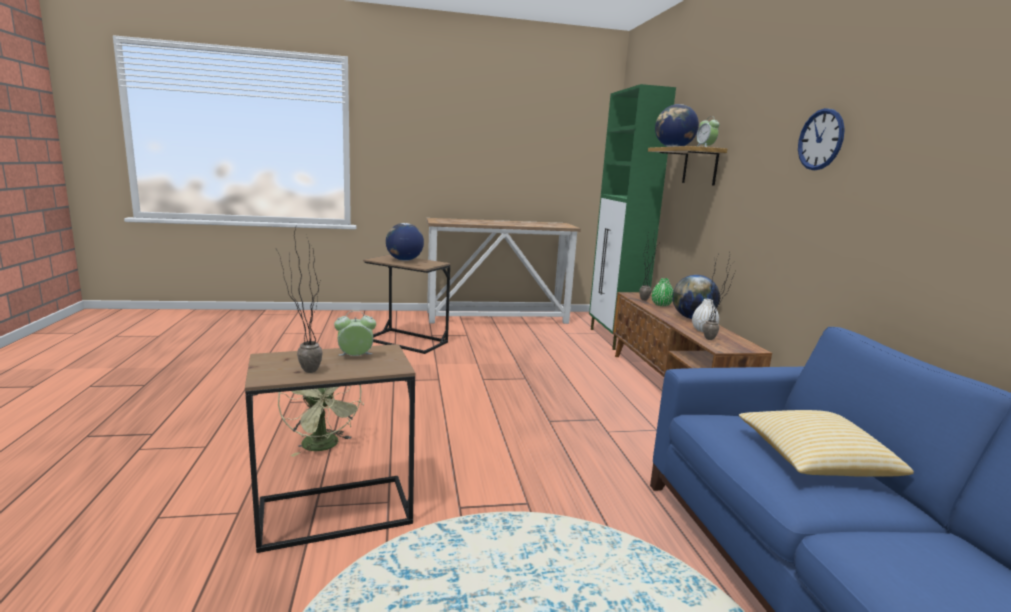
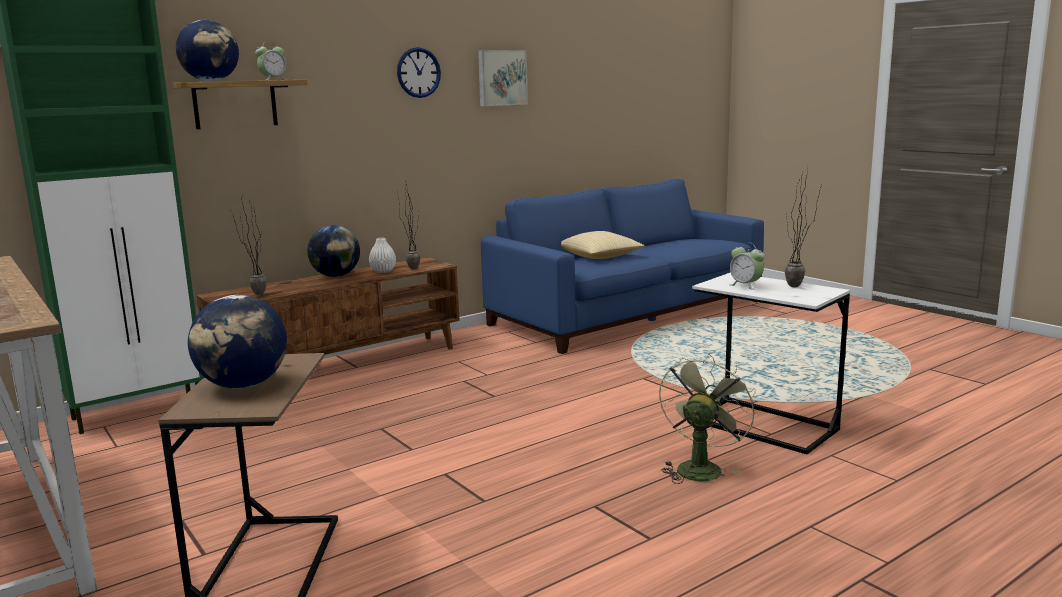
camera: 115 degrees left, 0 degrees up
brown side table [245,344,416,553] -> white side table [692,272,850,454]
green vase [652,278,673,307] -> none
none -> picture [478,50,528,106]

